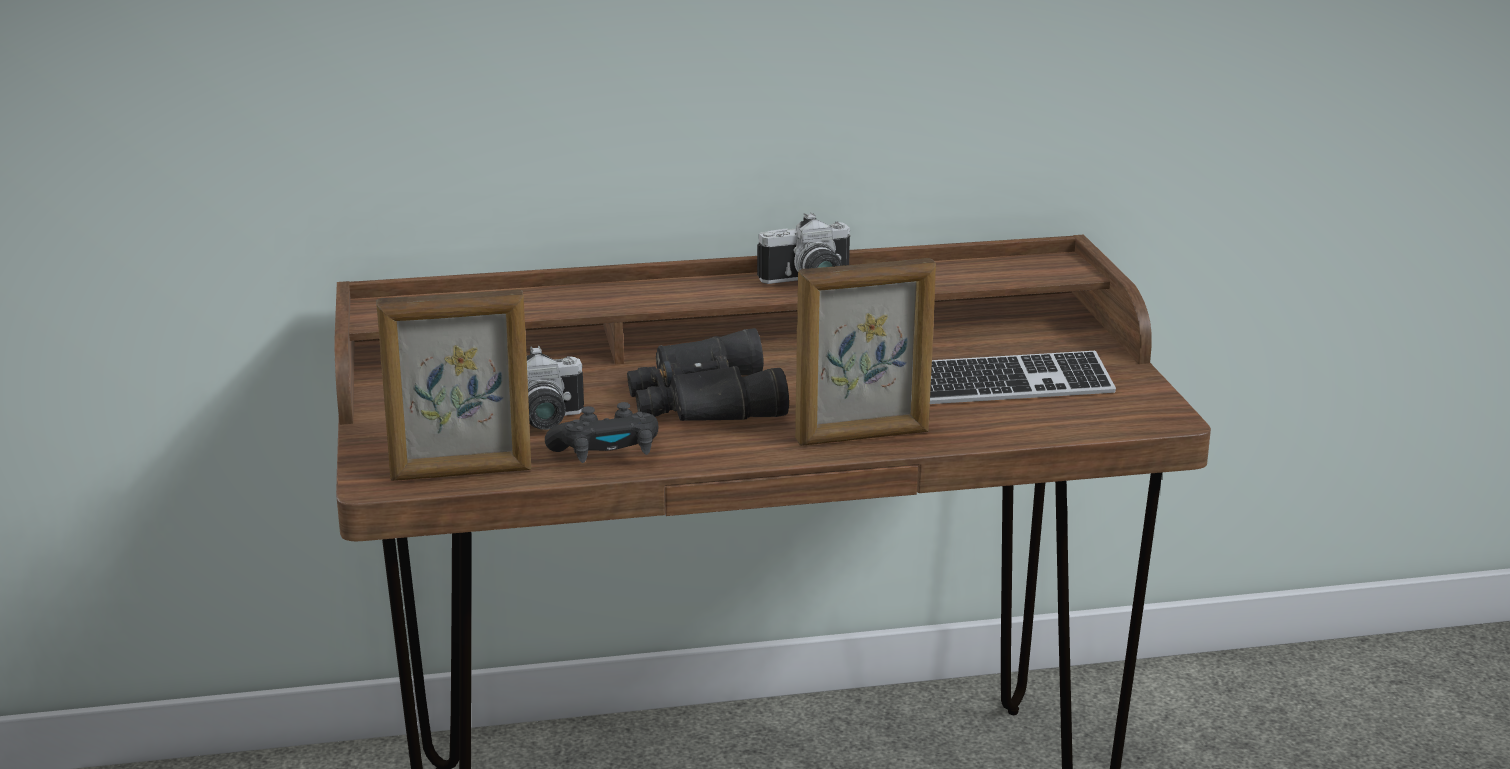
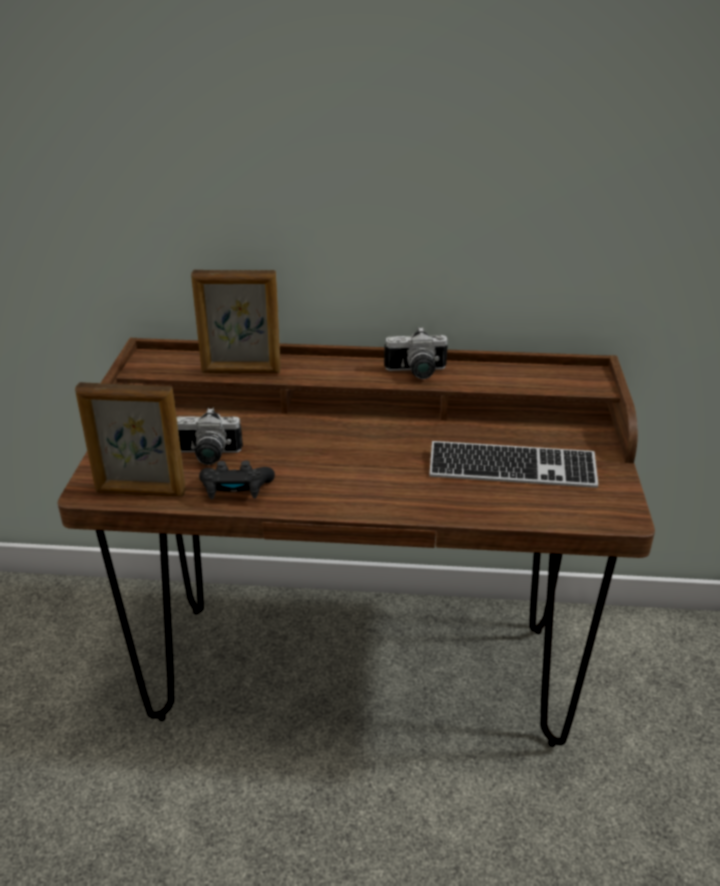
camera: 15 degrees right, 10 degrees up
black binoculars [627,328,789,421] -> none
picture frame [795,258,936,446] -> picture frame moved to [191,270,281,373]

